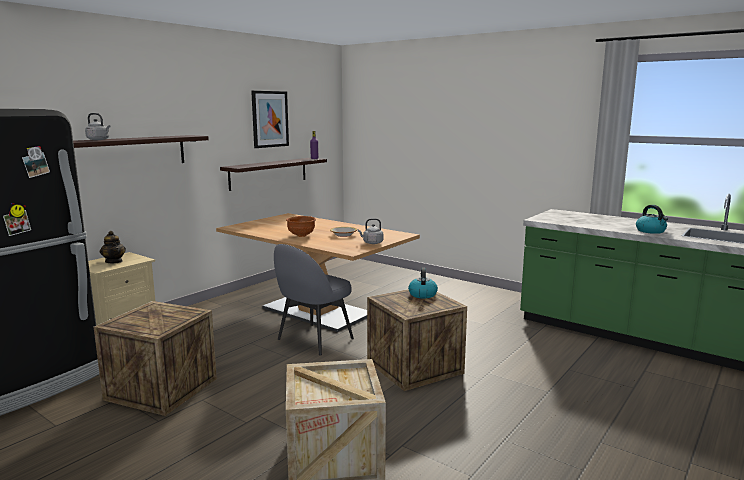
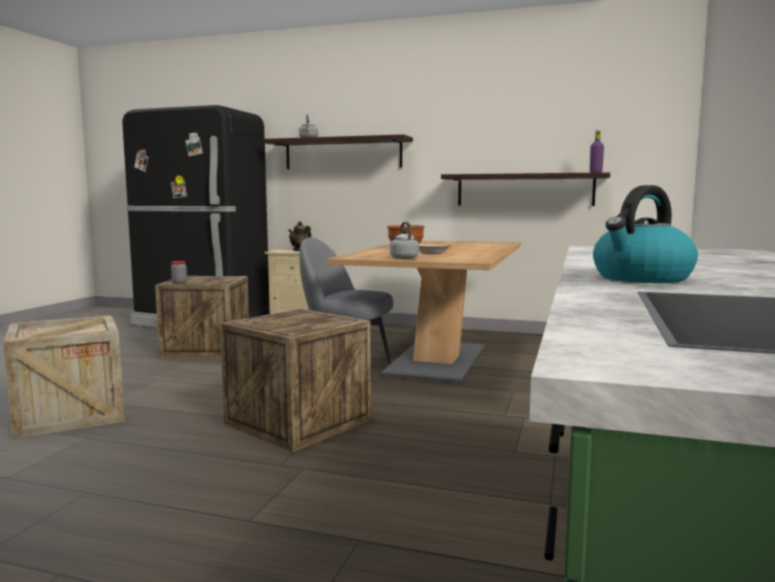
camera: 70 degrees right, 5 degrees down
picture [251,91,289,148] -> none
kettle [408,267,438,299] -> none
none -> jar [171,261,187,284]

